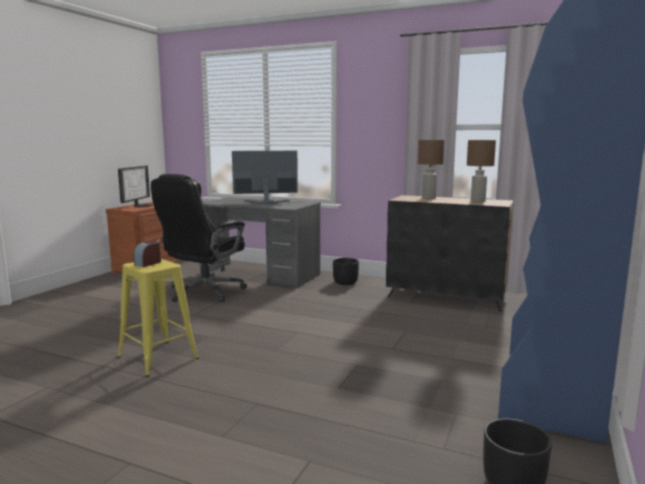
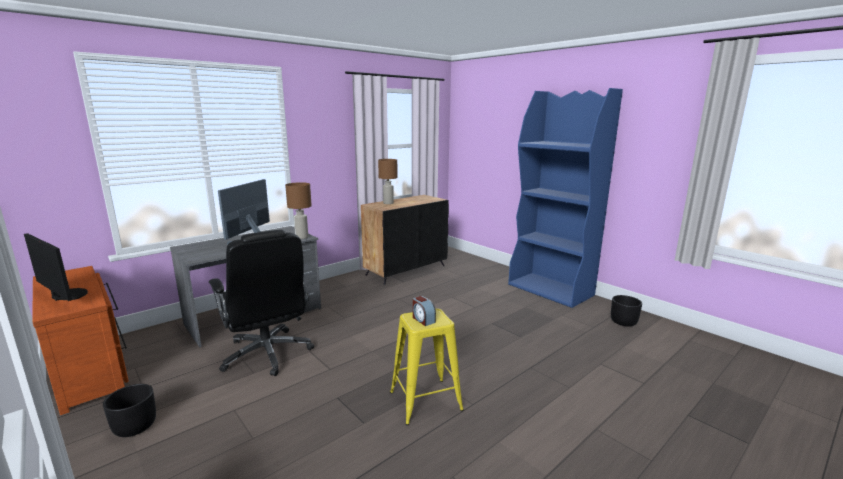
camera: 65 degrees left, 5 degrees up
black planter [333,258,359,285] -> black planter moved to [103,384,156,437]
brown table lamp [467,140,496,203] -> brown table lamp moved to [285,182,312,239]

